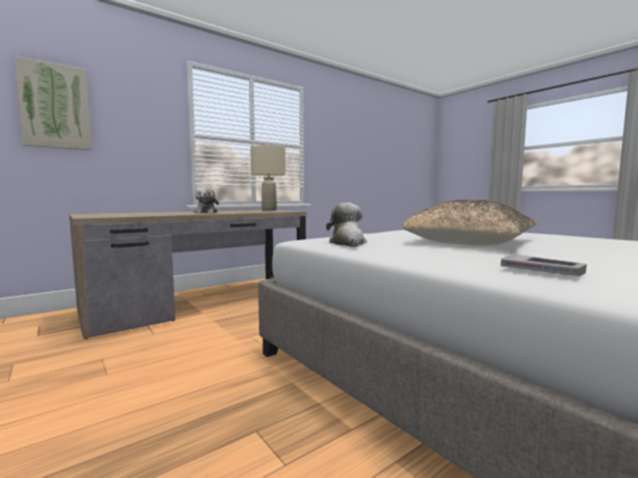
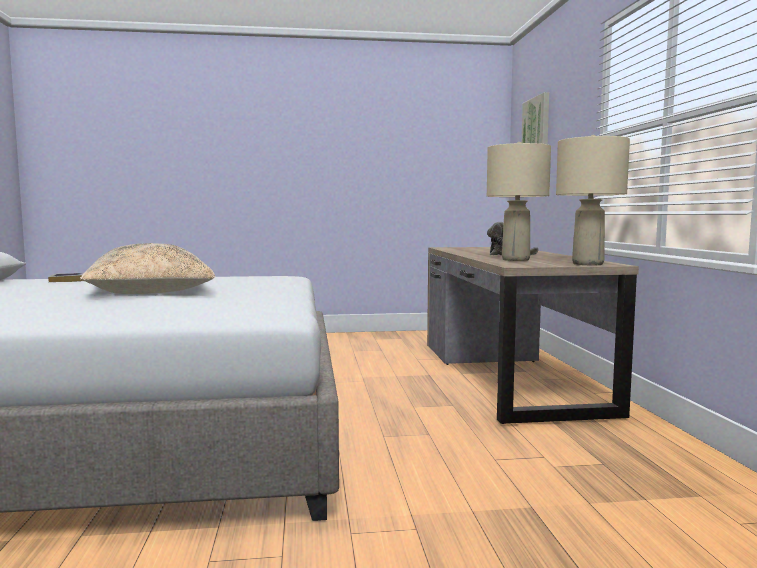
camera: 120 degrees right, 0 degrees up
plush toy [326,203,367,247] -> none
none -> beige table lamp [487,142,551,261]

